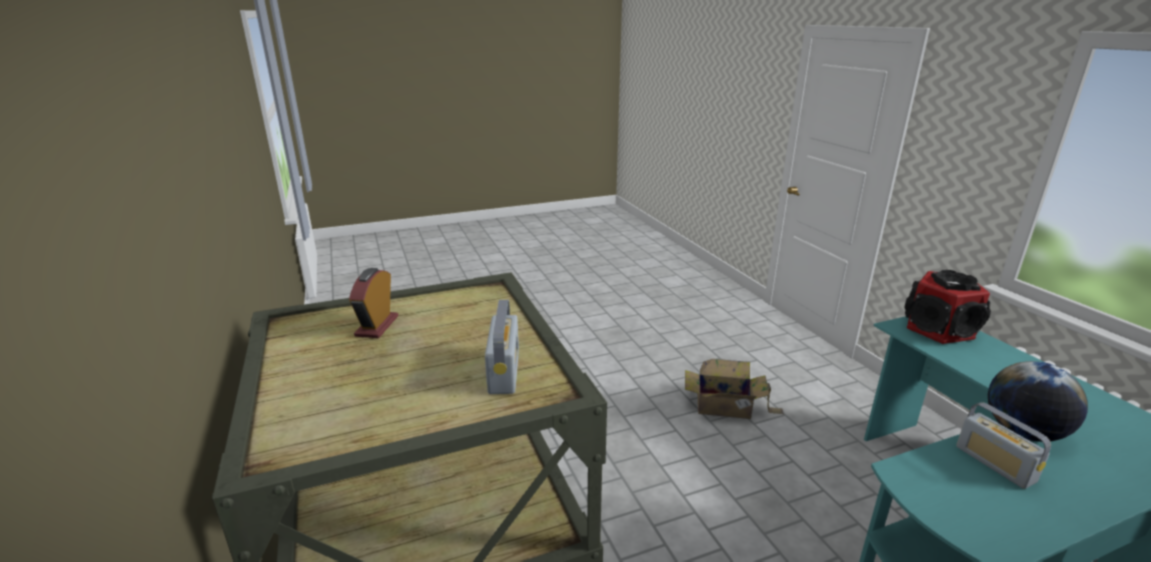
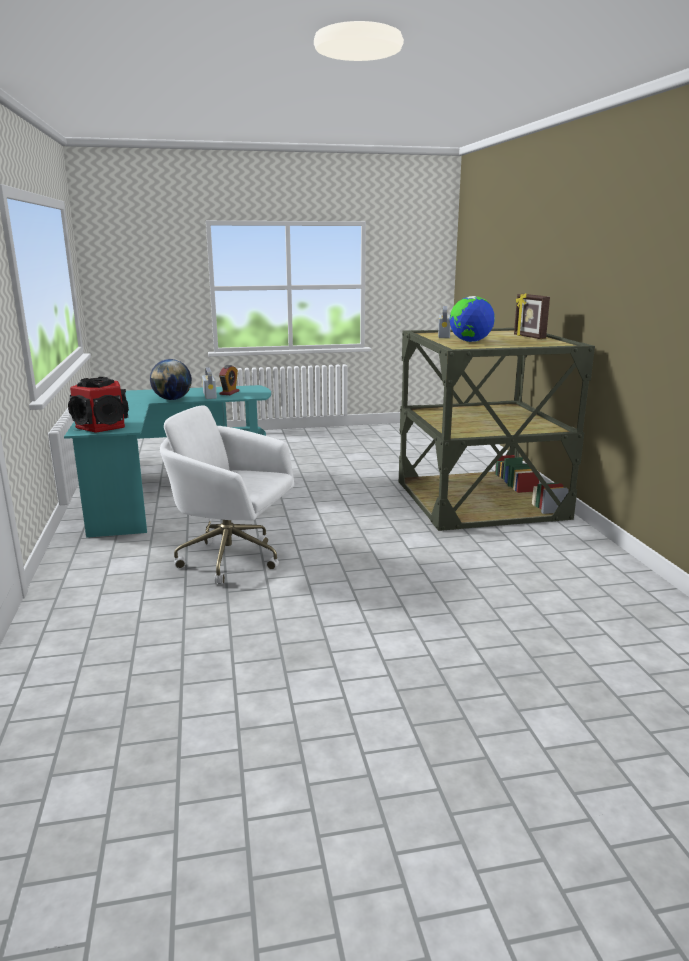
camera: 170 degrees left, 5 degrees down
alarm clock [349,268,398,338] -> alarm clock moved to [219,365,240,395]
cardboard box [685,359,784,419] -> white office chair [160,405,294,584]
none -> globe [450,296,495,342]
none -> picture frame [514,293,550,339]

